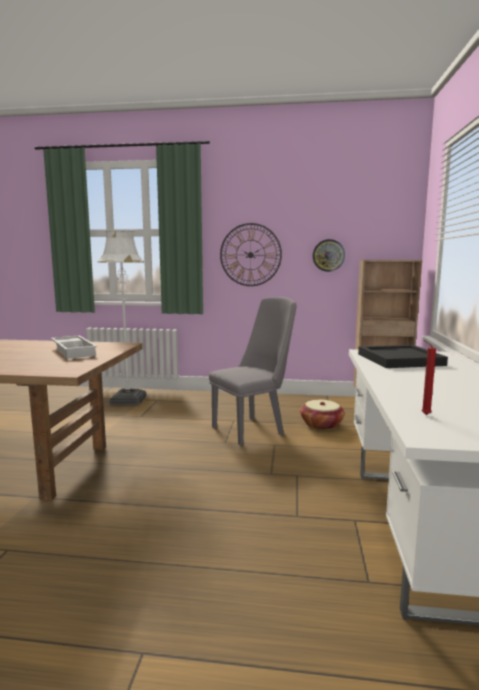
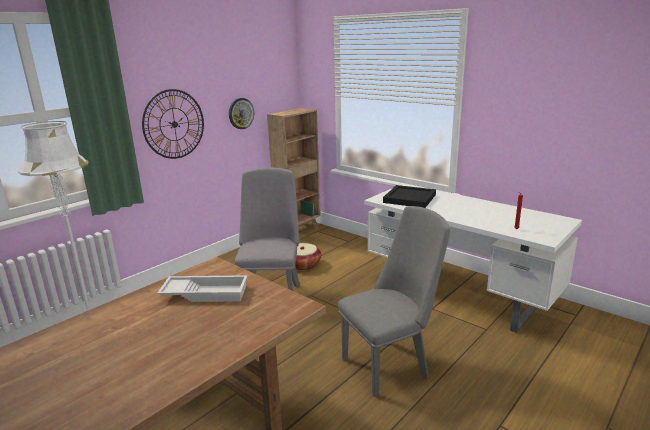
camera: 55 degrees left, 10 degrees up
none -> grey chair [338,206,450,397]

